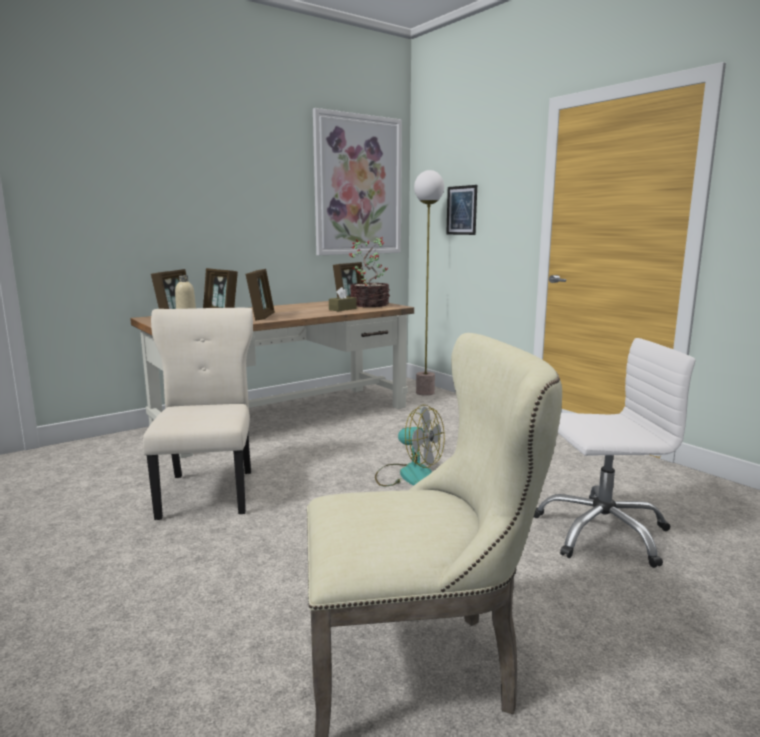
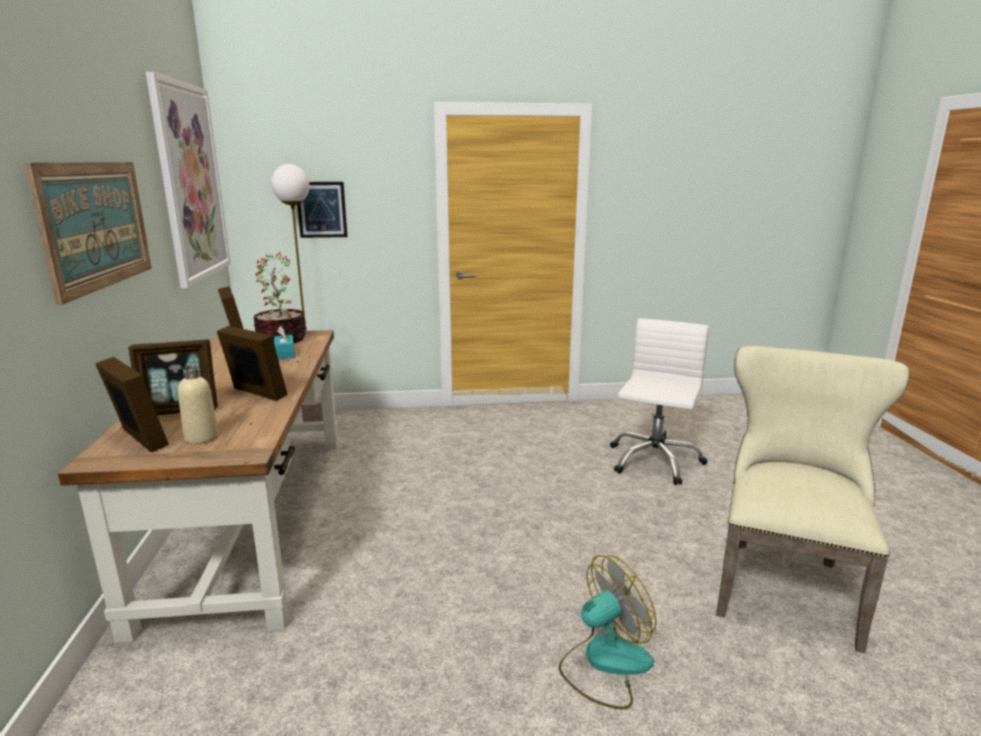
camera: 60 degrees left, 5 degrees up
beige chair [143,308,253,520] -> none
brown tissue box [329,287,357,311] -> turquoise tissue box [274,326,295,359]
fan [375,405,445,486] -> fan moved to [559,555,657,709]
none -> picture [24,162,152,305]

